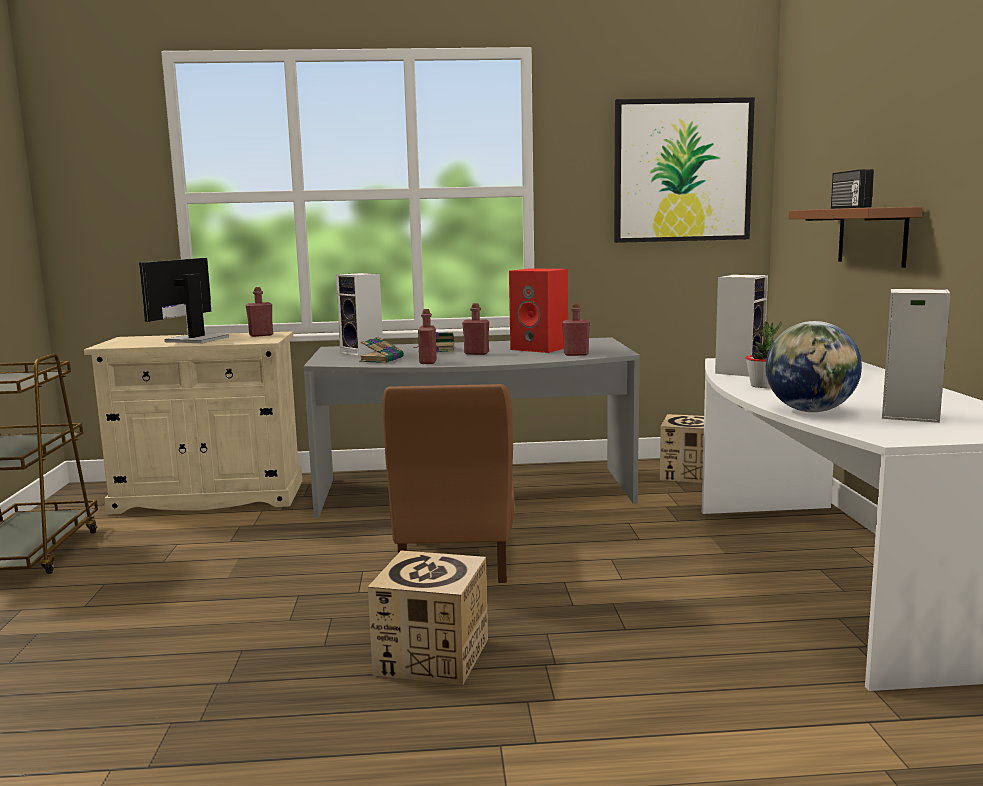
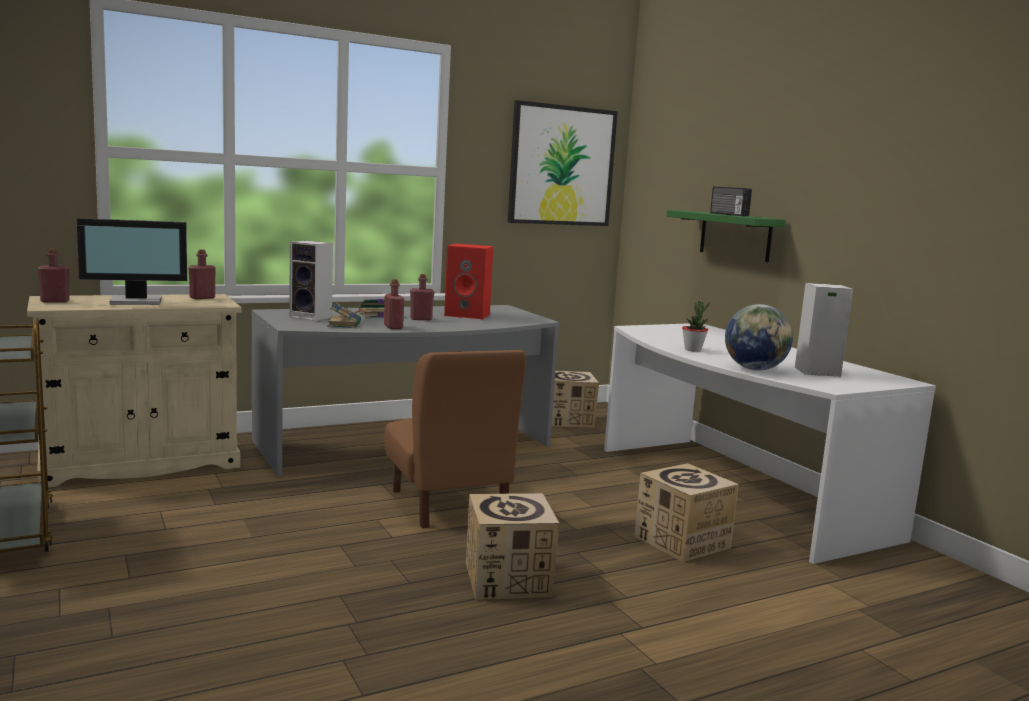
camera: 25 degrees left, 0 degrees up
monitor [139,258,229,343] -> monitor turned 105 degrees counterclockwise [77,218,187,305]
red bottle [562,303,590,356] -> red bottle moved to [37,249,69,303]
speaker [715,275,768,377] -> none
brown shelf [789,207,923,268] -> green shelf [667,210,786,262]
none -> cardboard box [635,463,739,562]

